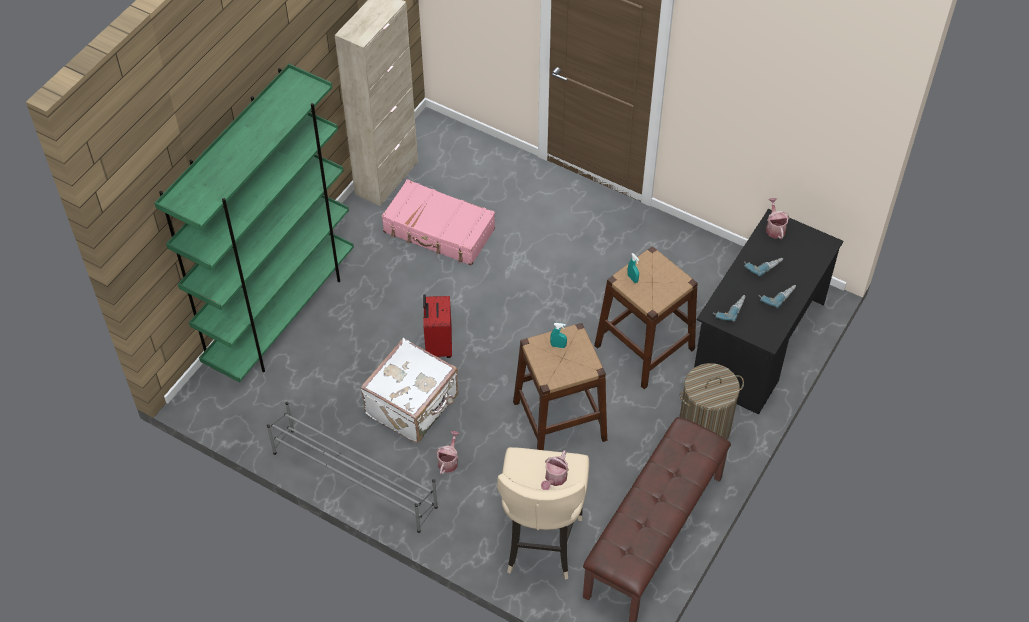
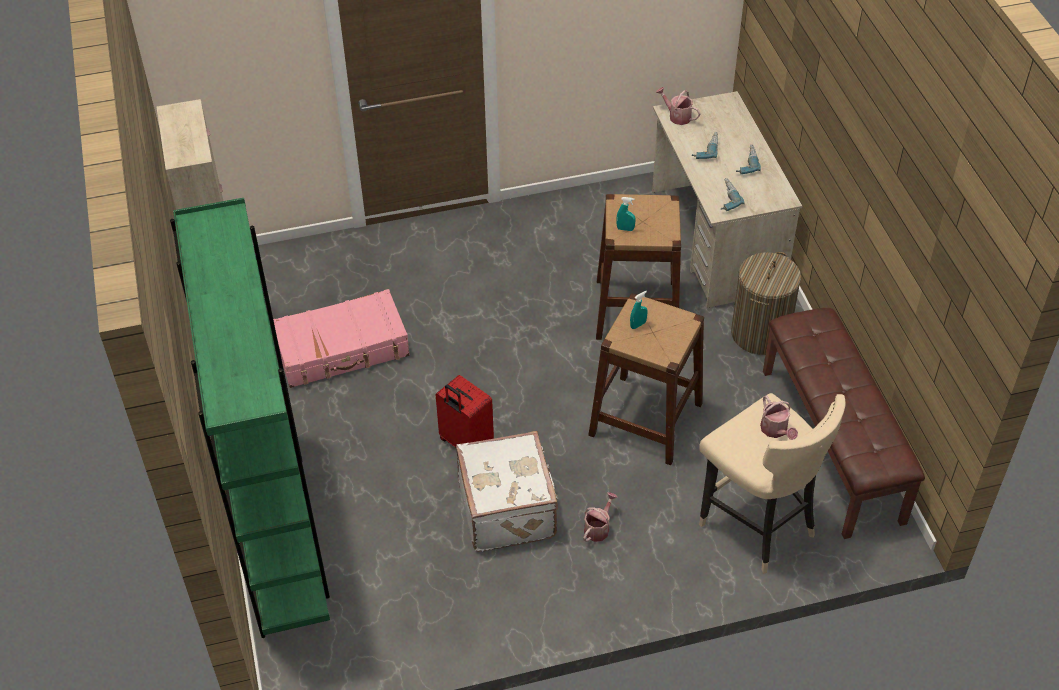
camera: 45 degrees left, 5 degrees down
grey shoe rack [267,402,438,533] -> none
watering can [436,431,460,475] -> watering can turned 60 degrees clockwise [583,492,617,542]
black desk [694,209,843,415] -> beige desk [652,91,802,308]

